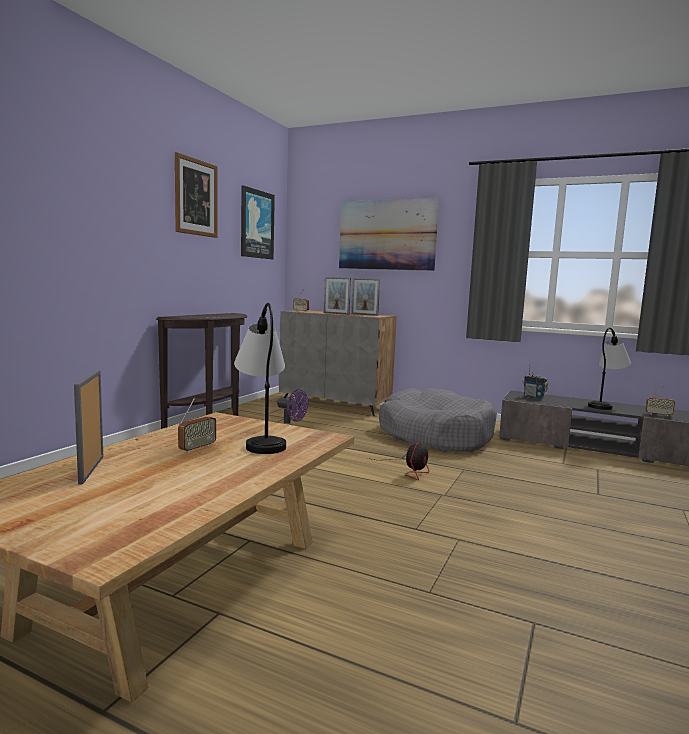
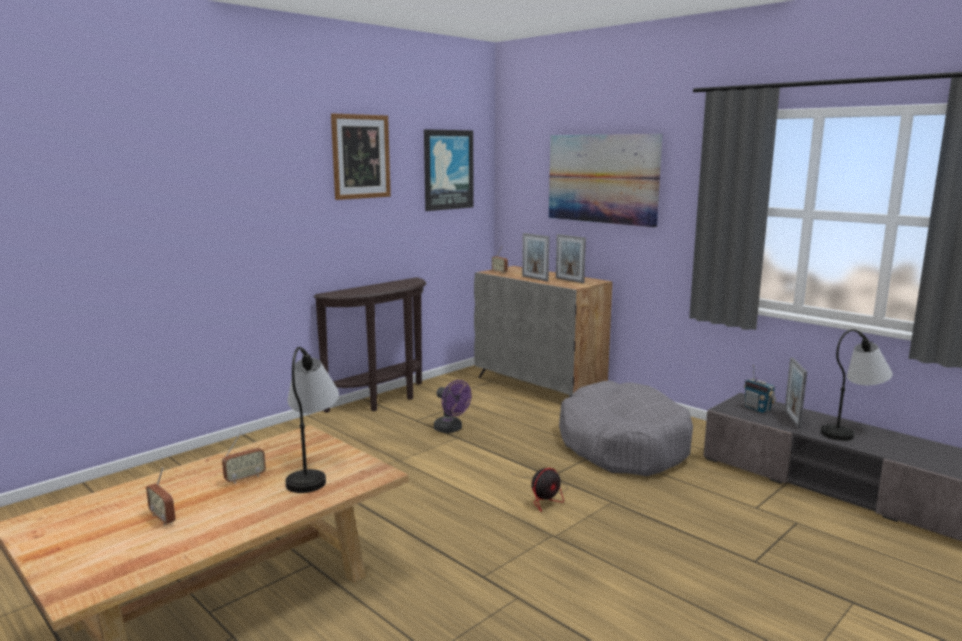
camera: 20 degrees right, 5 degrees up
picture frame [74,370,103,485] -> picture frame moved to [784,357,807,429]
radio [646,386,675,417] -> radio moved to [146,467,175,526]

